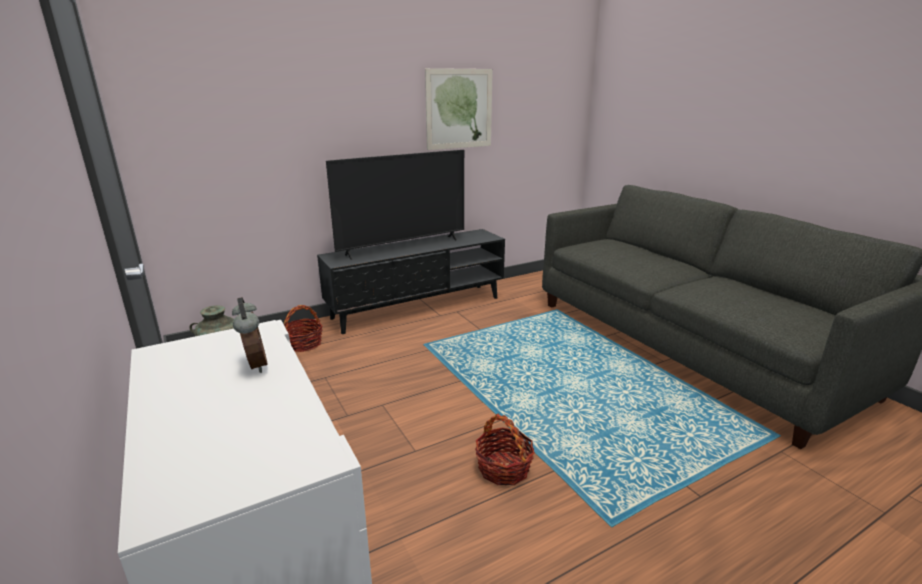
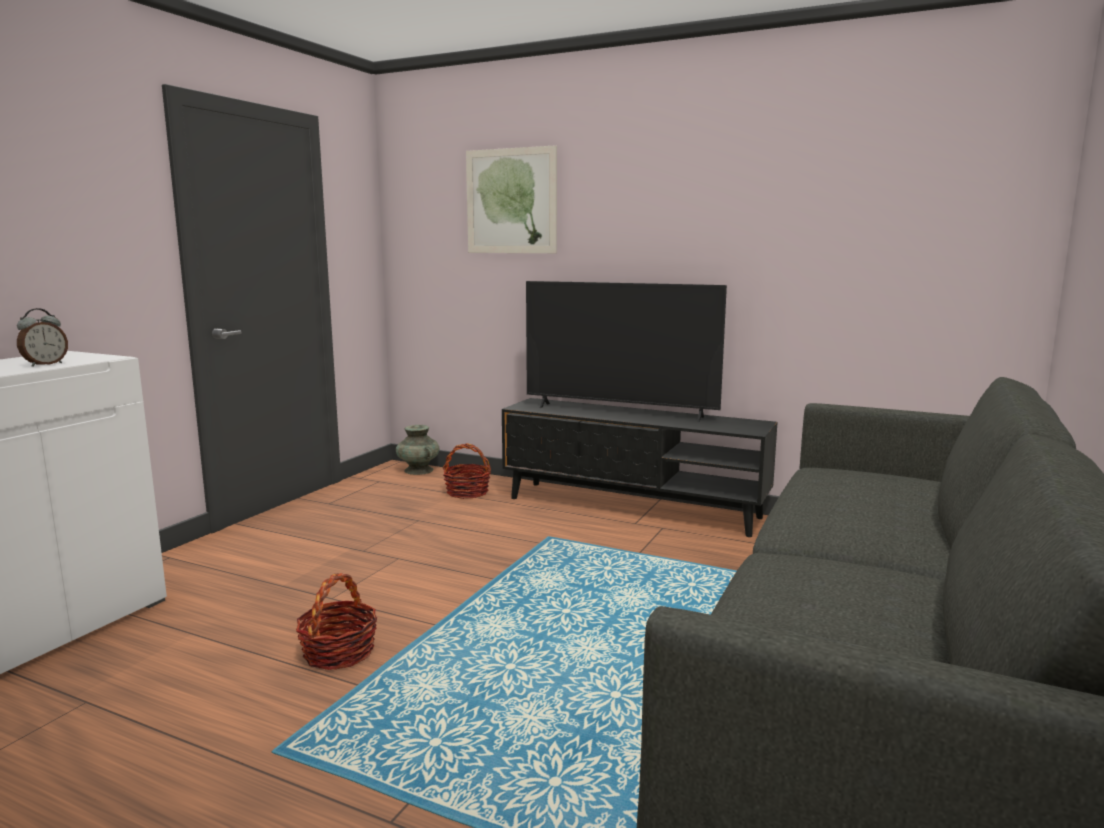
camera: 55 degrees right, 10 degrees down
picture [425,68,493,150] -> picture moved to [466,145,557,253]

